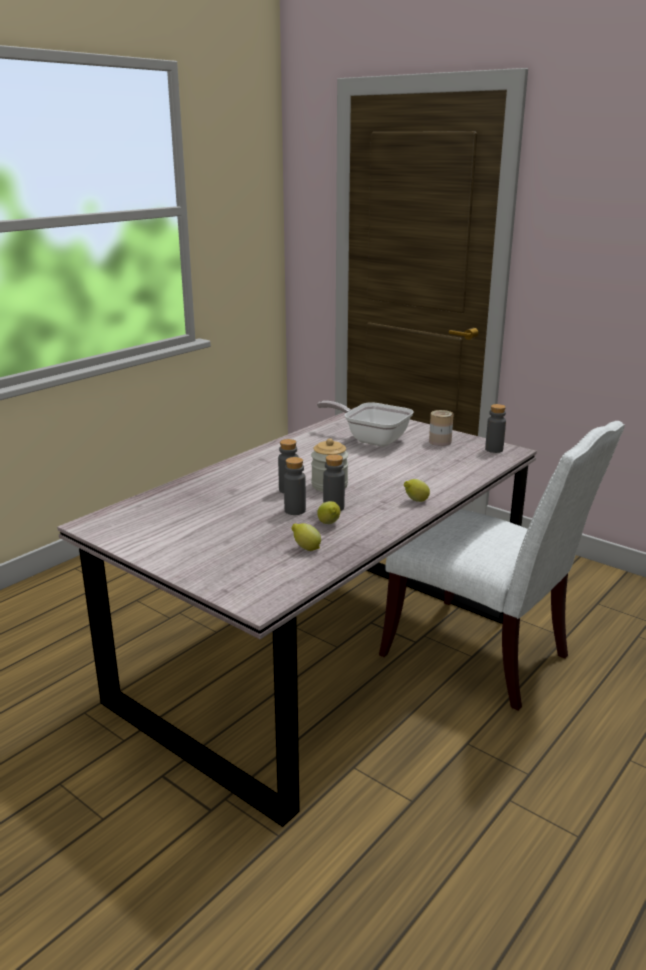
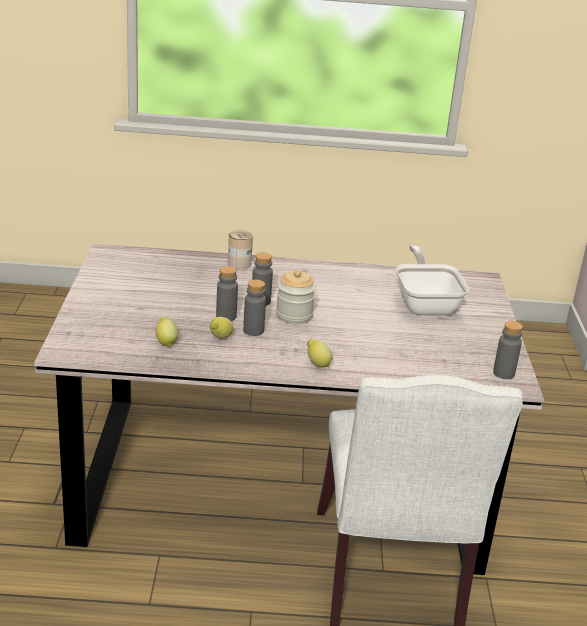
camera: 50 degrees right, 5 degrees up
can [429,410,454,446] -> can moved to [228,230,253,269]

